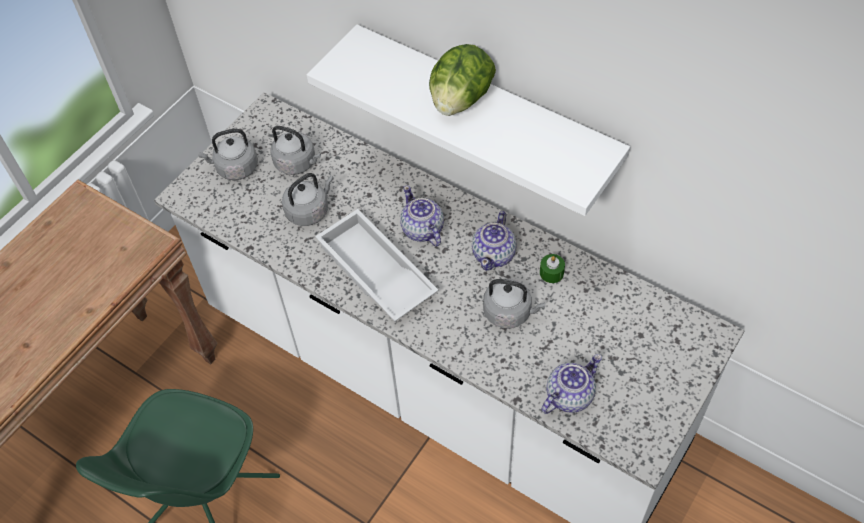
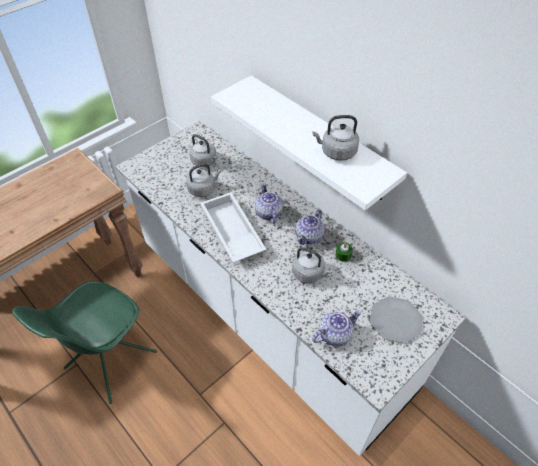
camera: 10 degrees right, 5 degrees down
grey kettle [198,129,258,180] -> grey kettle moved to [312,115,359,161]
lettuce [429,44,496,116] -> none
none -> plate [370,296,423,343]

